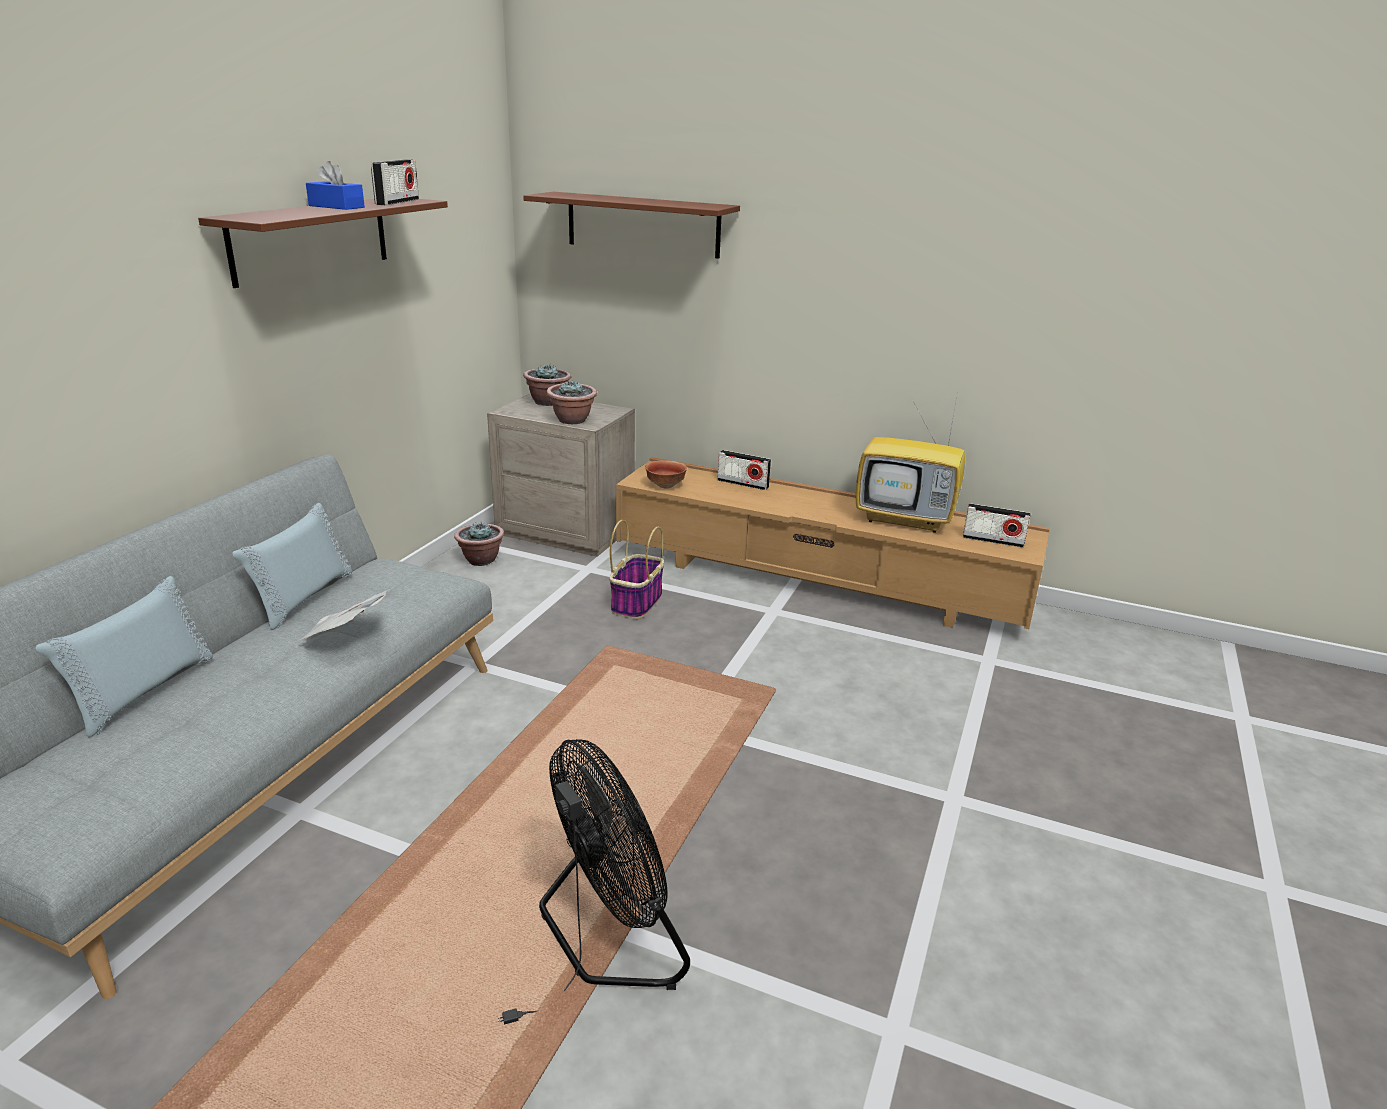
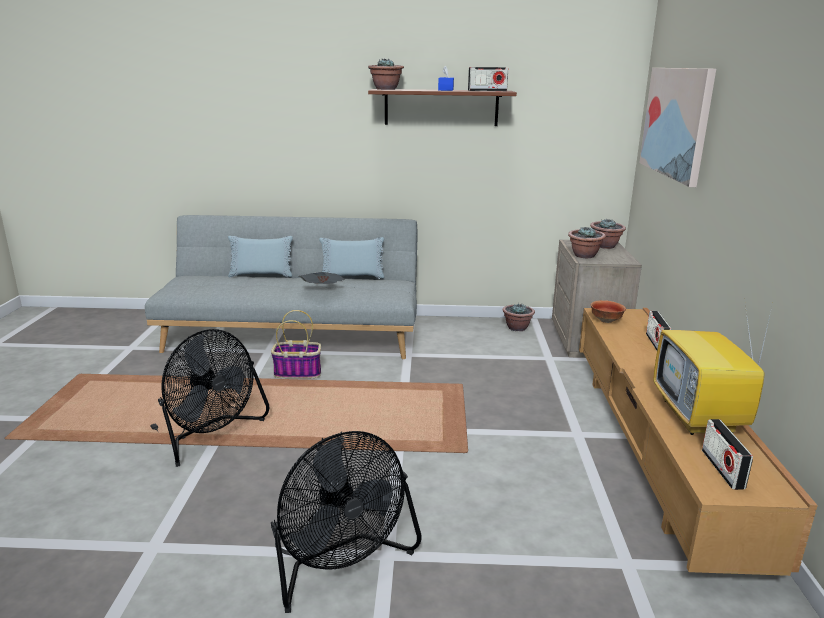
camera: 70 degrees right, 5 degrees down
brown shelf [523,192,740,259] -> picture [639,68,716,187]
basket [609,520,664,619] -> basket moved to [271,310,321,378]
none -> black fan [271,431,422,613]
none -> potted plant [368,58,404,90]

